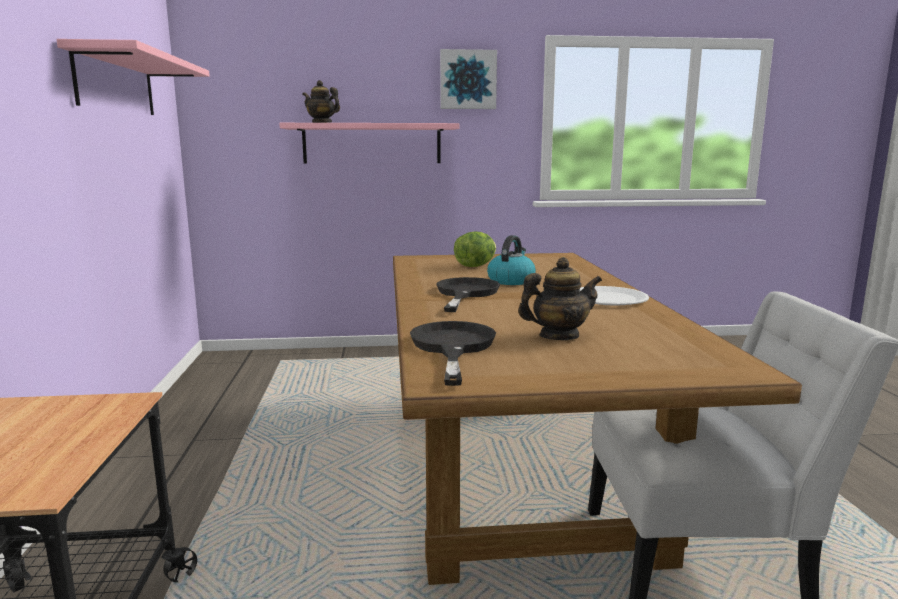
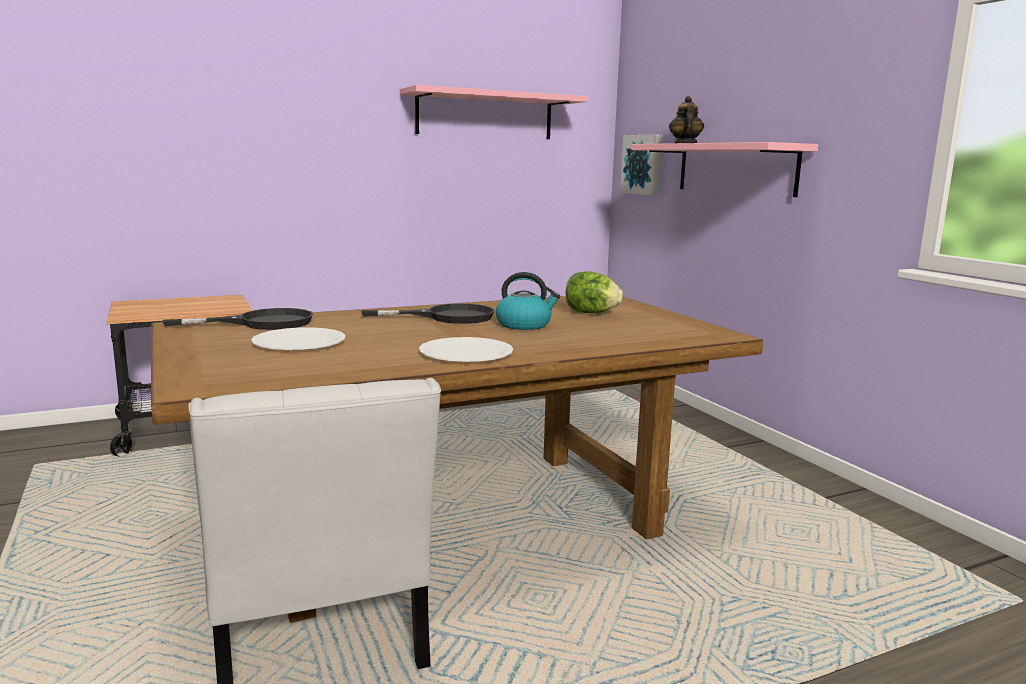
camera: 70 degrees right, 0 degrees up
picture [440,49,497,109] -> picture moved to [620,134,663,195]
teapot [518,257,602,340] -> white plate [251,327,346,351]

